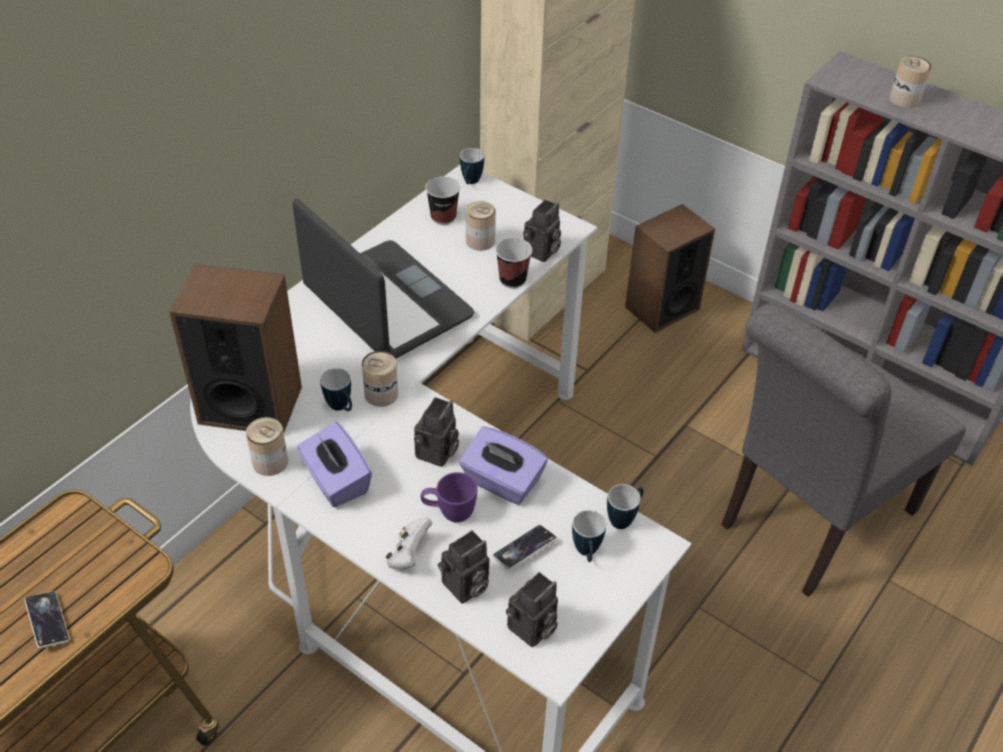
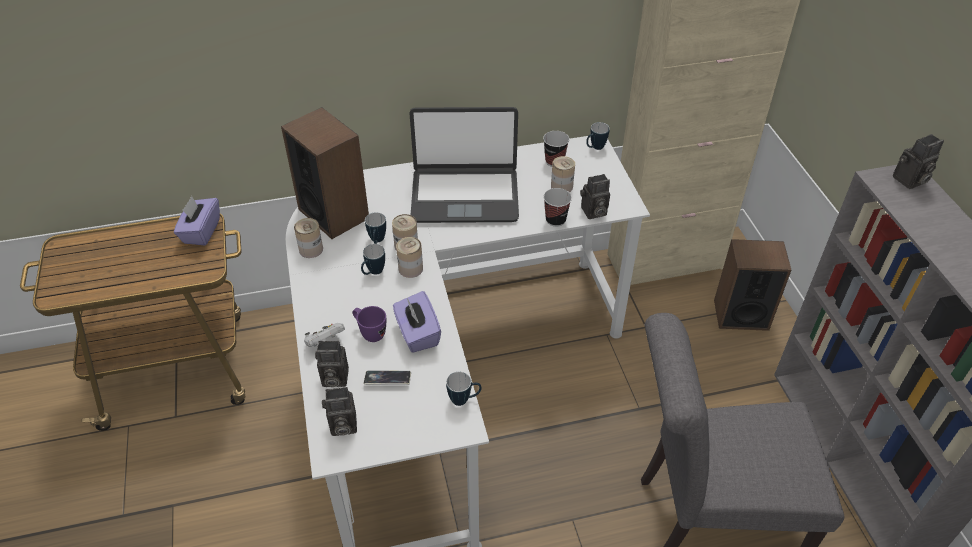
camera: 40 degrees right, 0 degrees up
phone [24,591,70,648] -> none
laptop [292,199,475,359] -> laptop turned 90 degrees clockwise [409,107,519,223]
purple tissue box [297,422,372,507] -> purple tissue box moved to [174,196,220,245]
camera [414,397,459,467] -> camera moved to [893,134,944,189]
mug [572,510,606,562] -> mug moved to [361,244,385,275]
can [889,56,932,108] -> can moved to [396,237,423,278]

